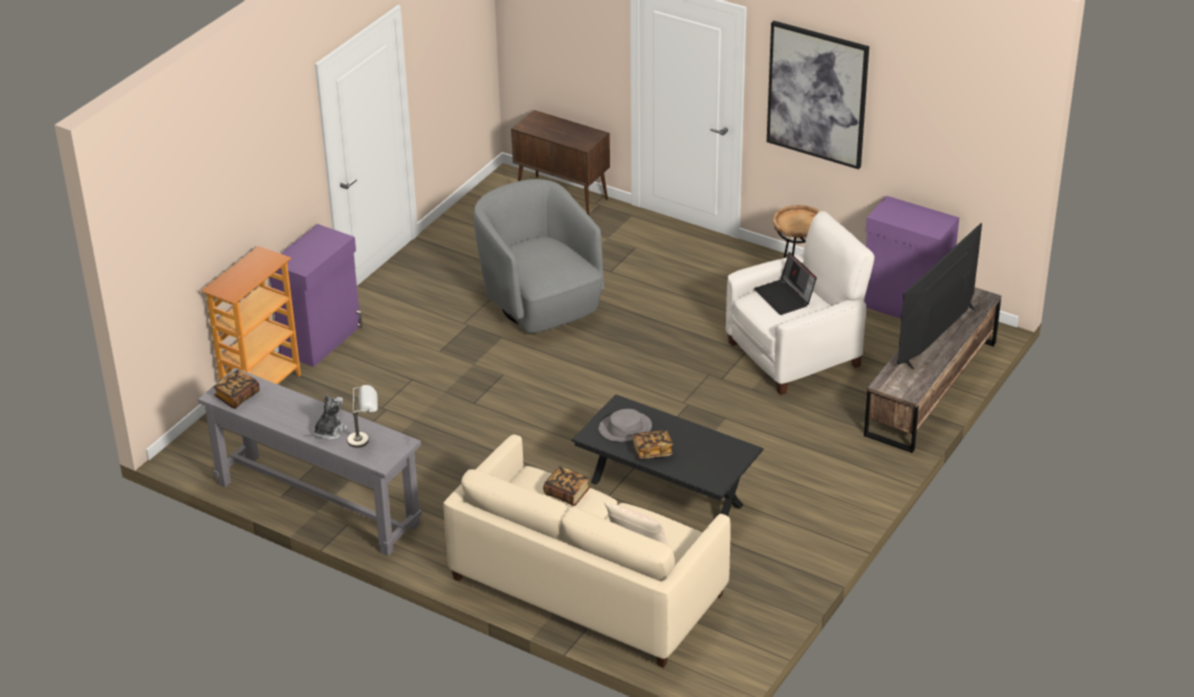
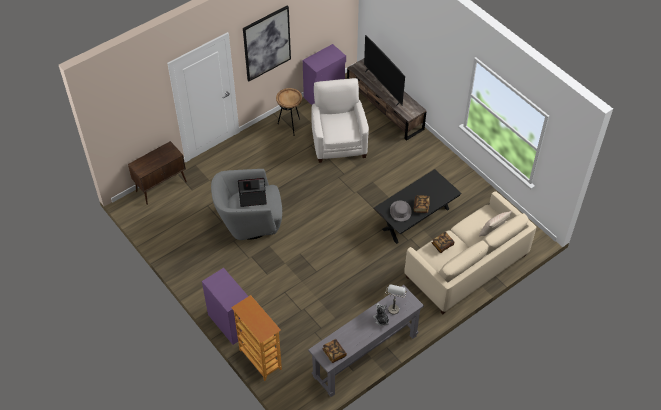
camera: 70 degrees left, 15 degrees up
laptop [754,252,817,315] -> laptop moved to [238,178,267,207]

